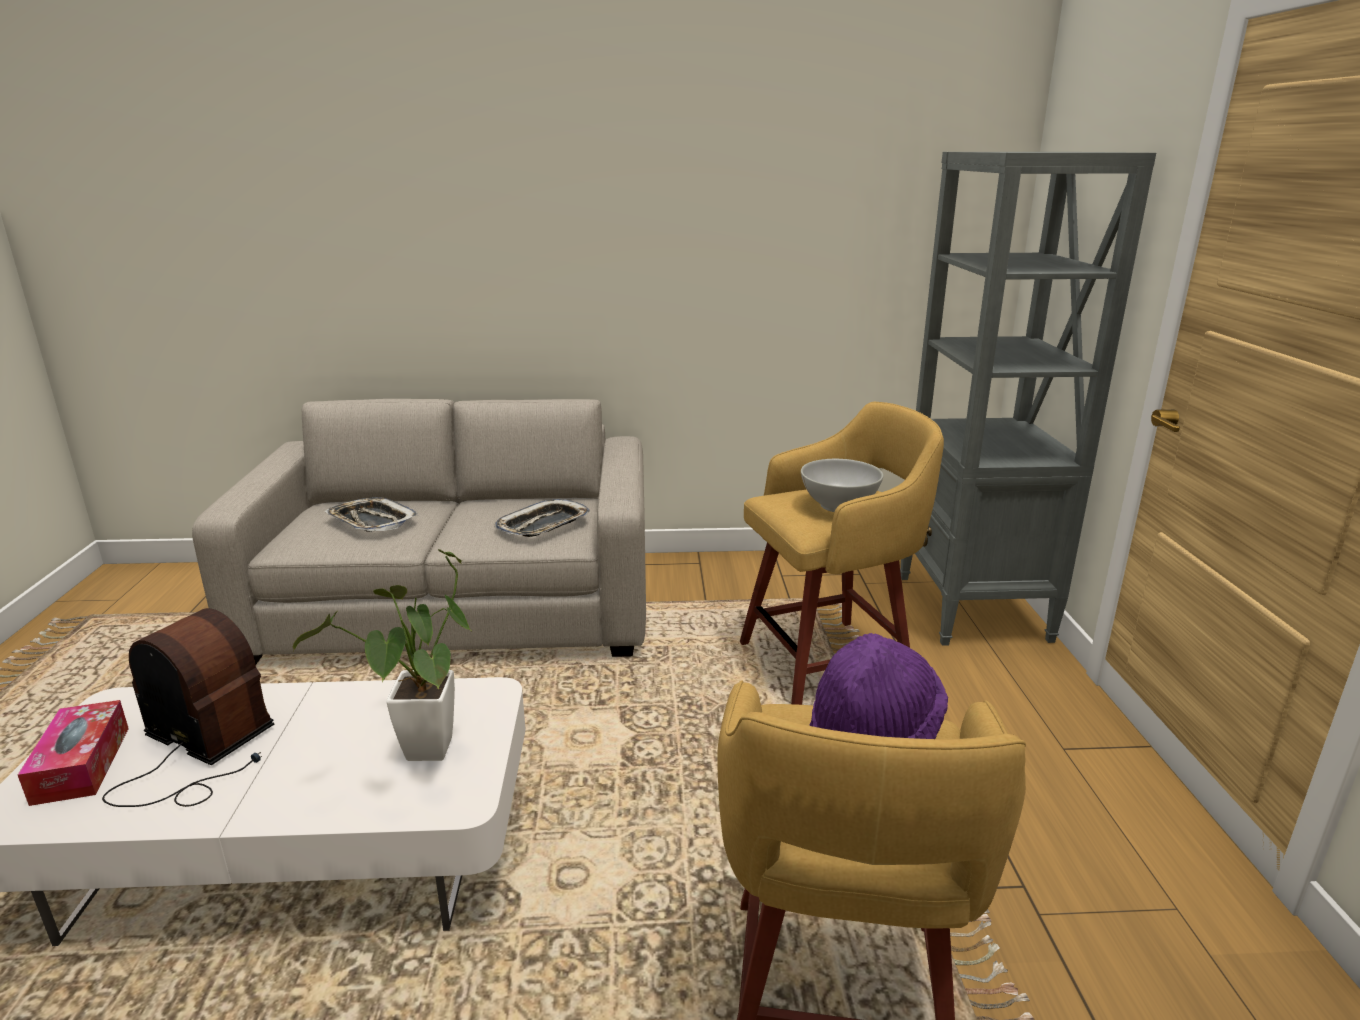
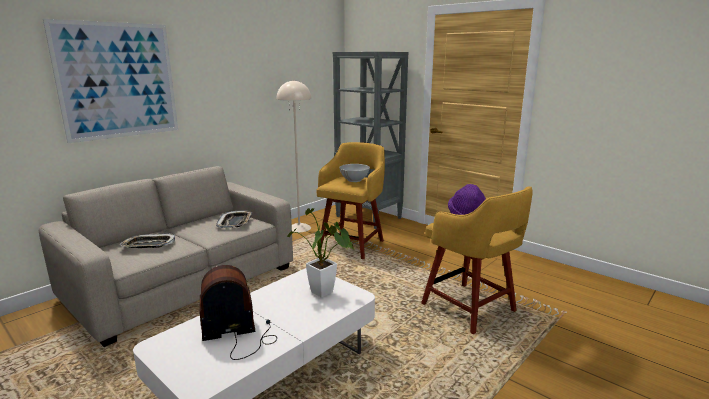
camera: 45 degrees left, 5 degrees down
tissue box [18,700,129,806] -> none
none -> picture [43,19,178,143]
none -> beige floor lamp [277,80,312,233]

